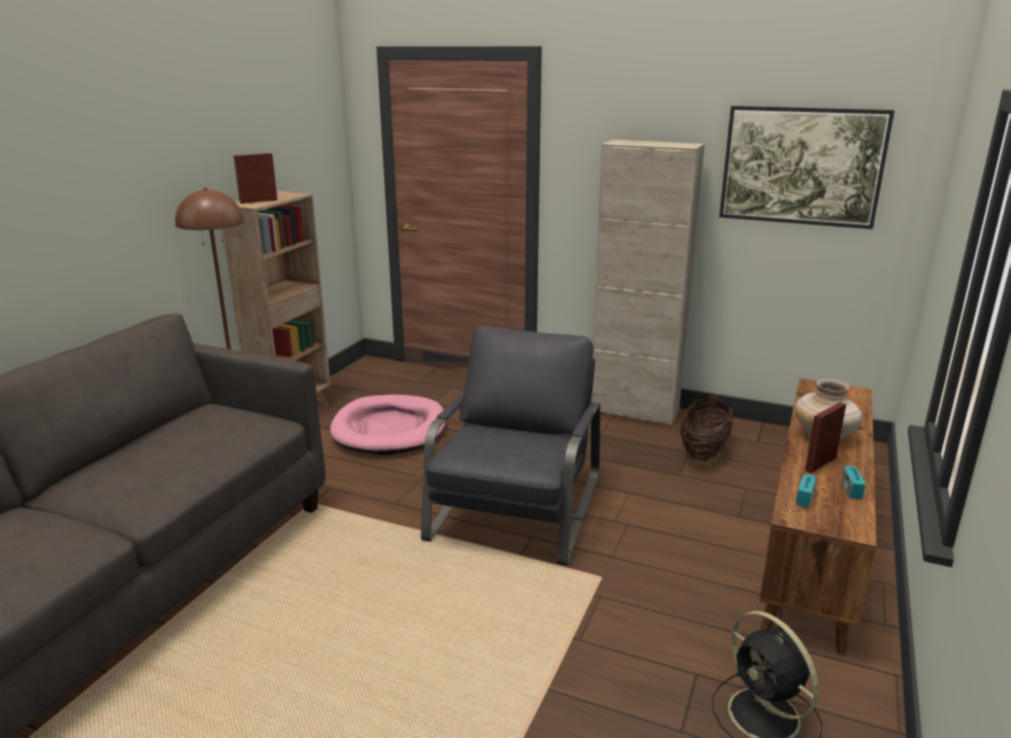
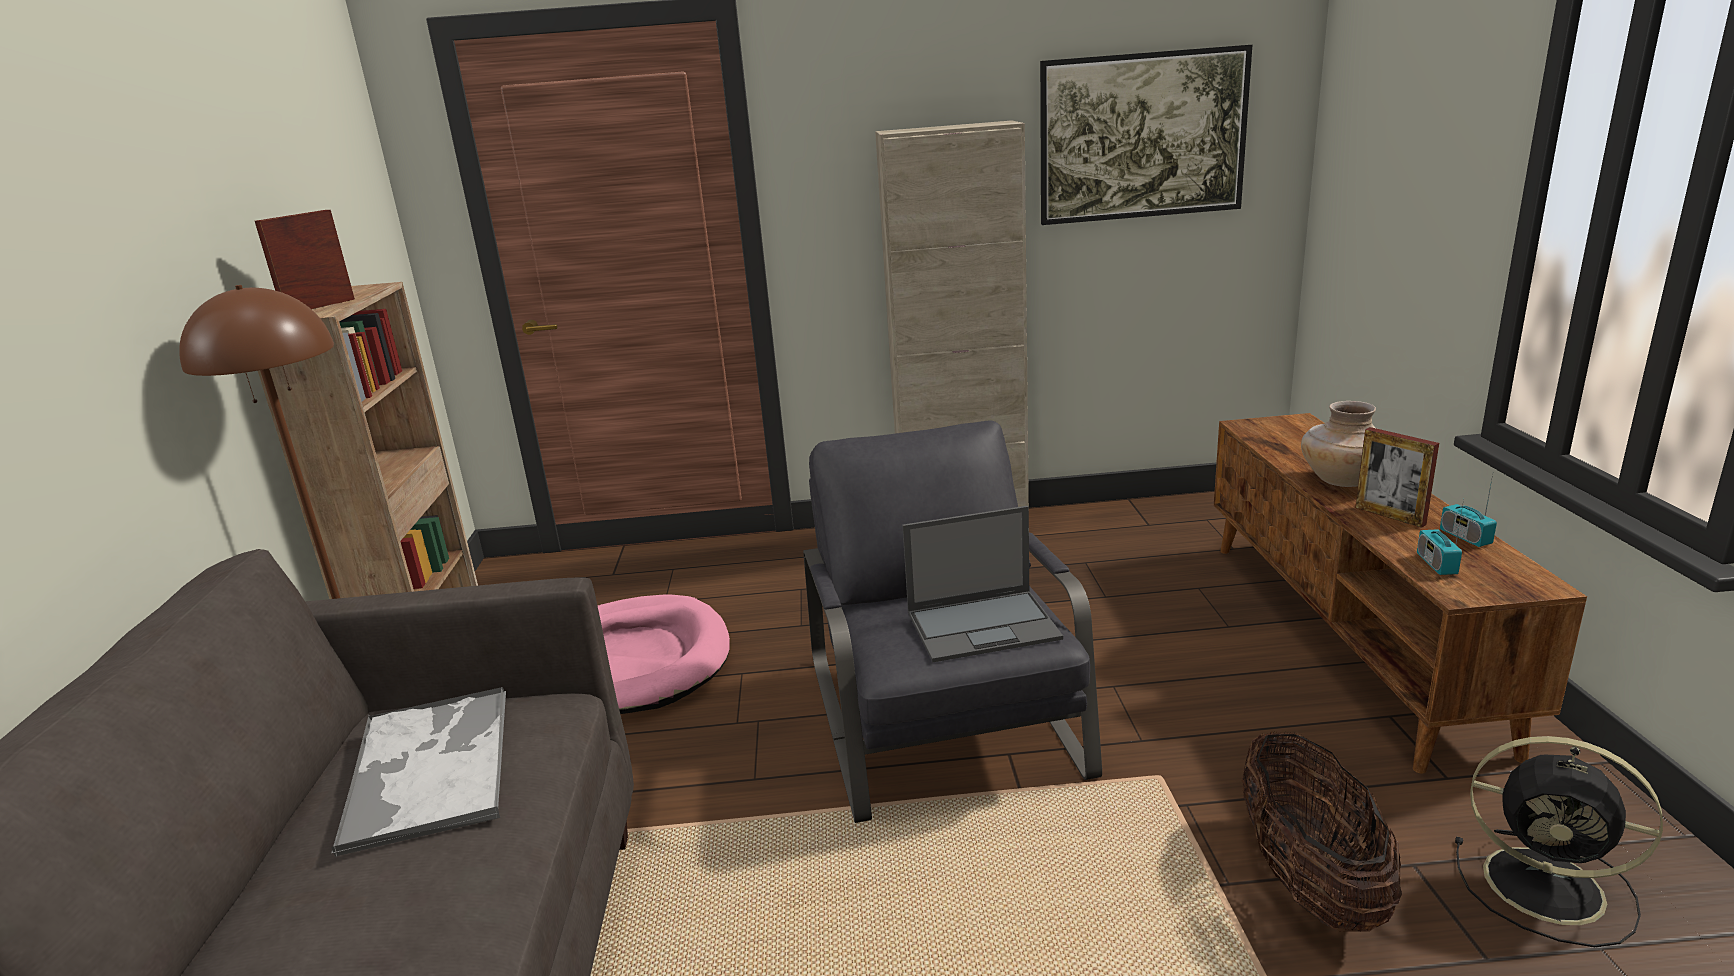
camera: 25 degrees left, 0 degrees up
basket [680,394,734,461] -> basket moved to [1242,730,1402,932]
picture frame [805,402,846,473] -> picture frame turned 60 degrees counterclockwise [1355,427,1439,528]
none -> tray [331,687,506,859]
none -> laptop [902,506,1063,662]

